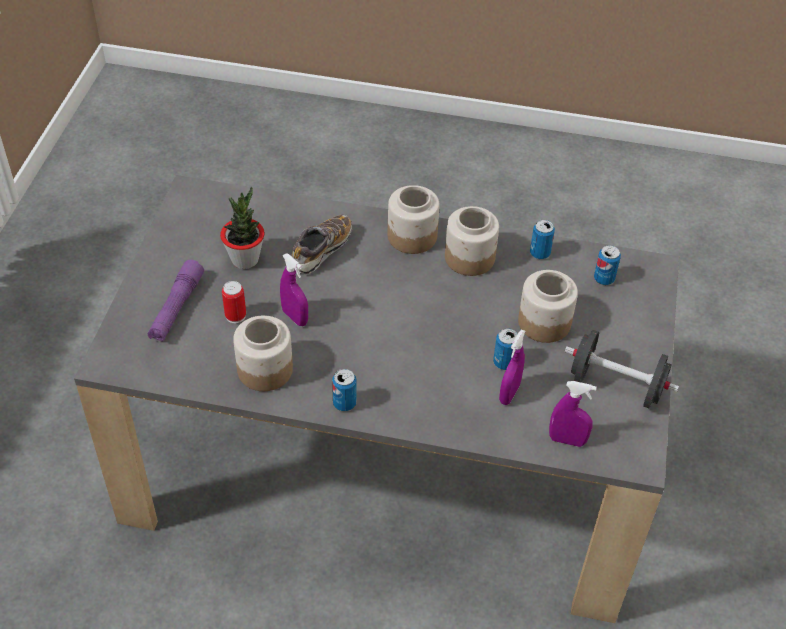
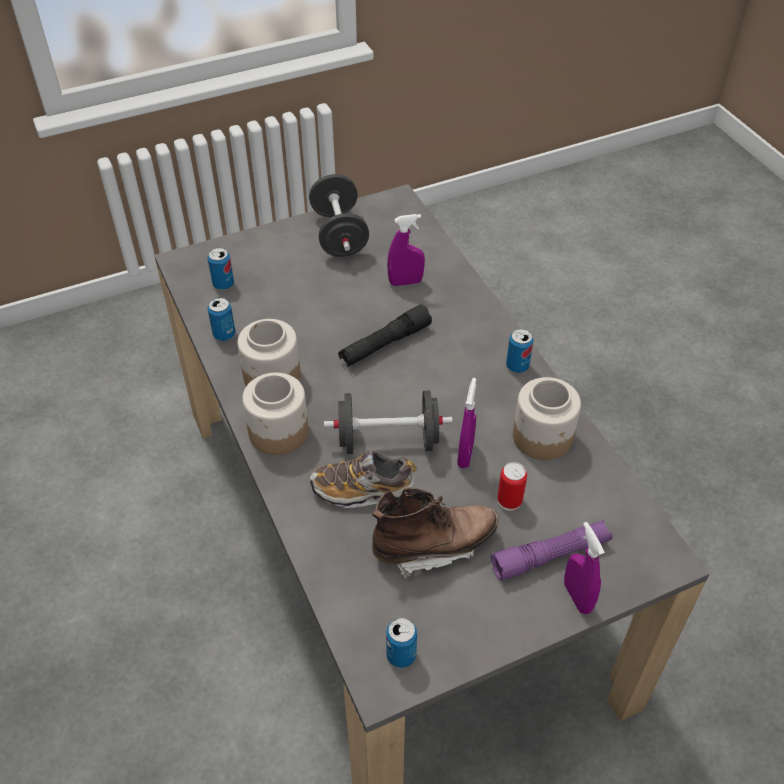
camera: 125 degrees left, 0 degrees up
potted plant [220,187,265,269] -> brown boot [372,487,498,579]
can [493,328,518,370] -> can moved to [386,618,417,668]
jar [518,270,578,343] -> none
purple spray bottle [549,381,597,447] -> purple spray bottle moved to [564,522,605,614]
none -> black dumbbell [324,391,452,454]
none -> black flashlight [338,305,432,367]

